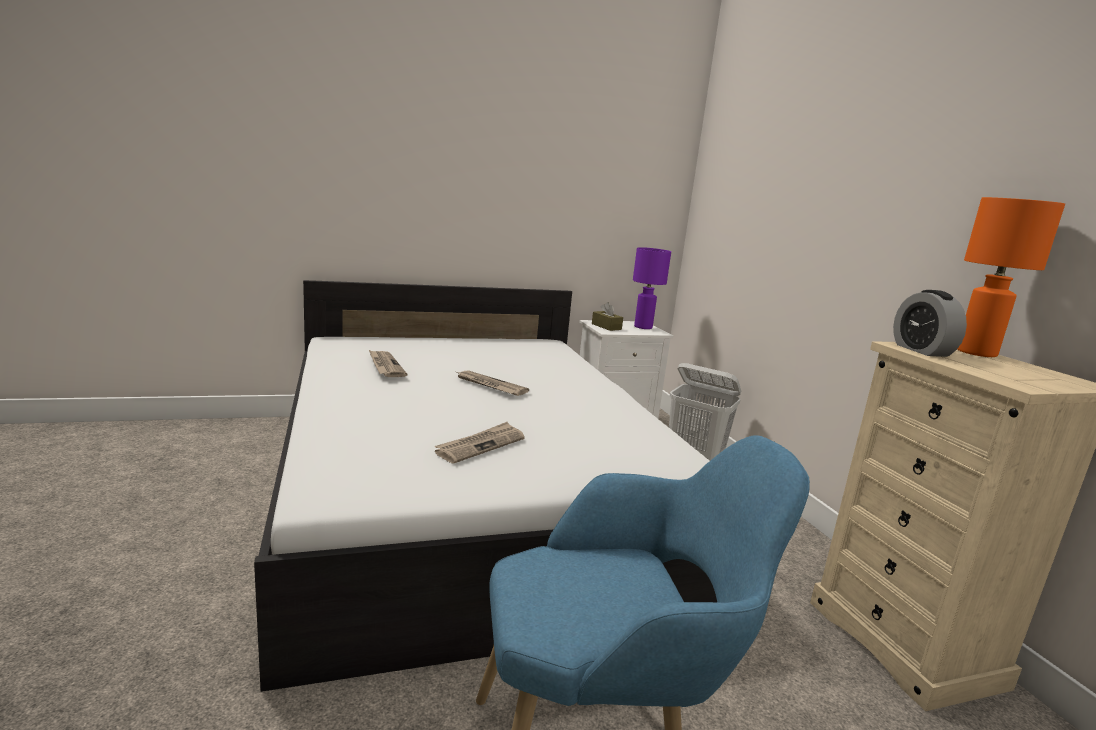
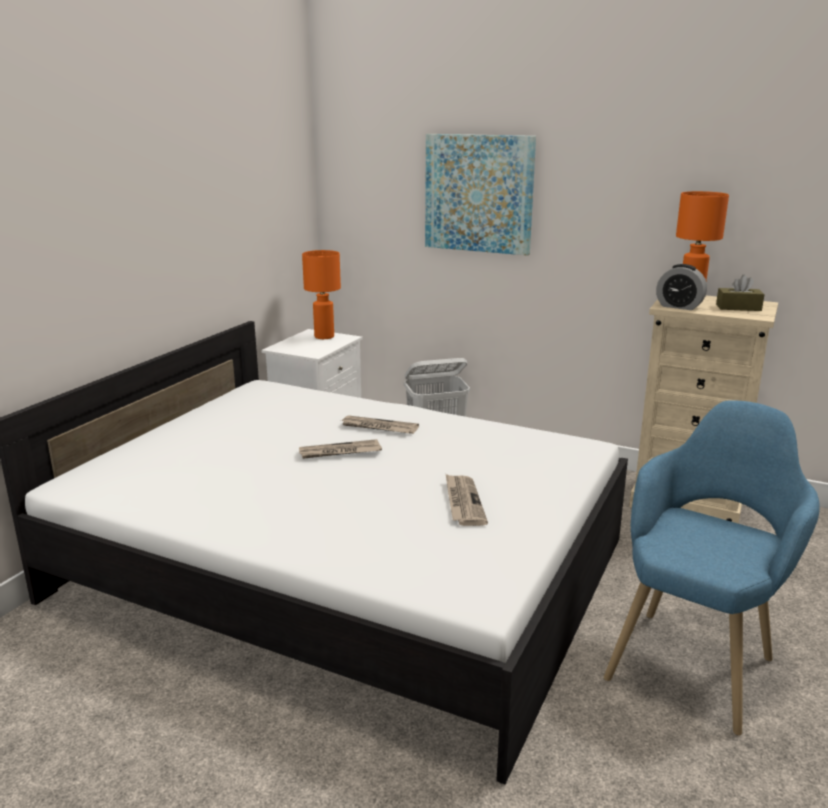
camera: 45 degrees left, 5 degrees up
newspaper [369,350,407,377] -> newspaper moved to [341,415,419,434]
brown tissue box [592,302,623,331] -> brown tissue box moved to [716,275,765,311]
purple table lamp [633,247,671,329] -> orange table lamp [302,250,341,339]
none -> picture [425,134,536,256]

